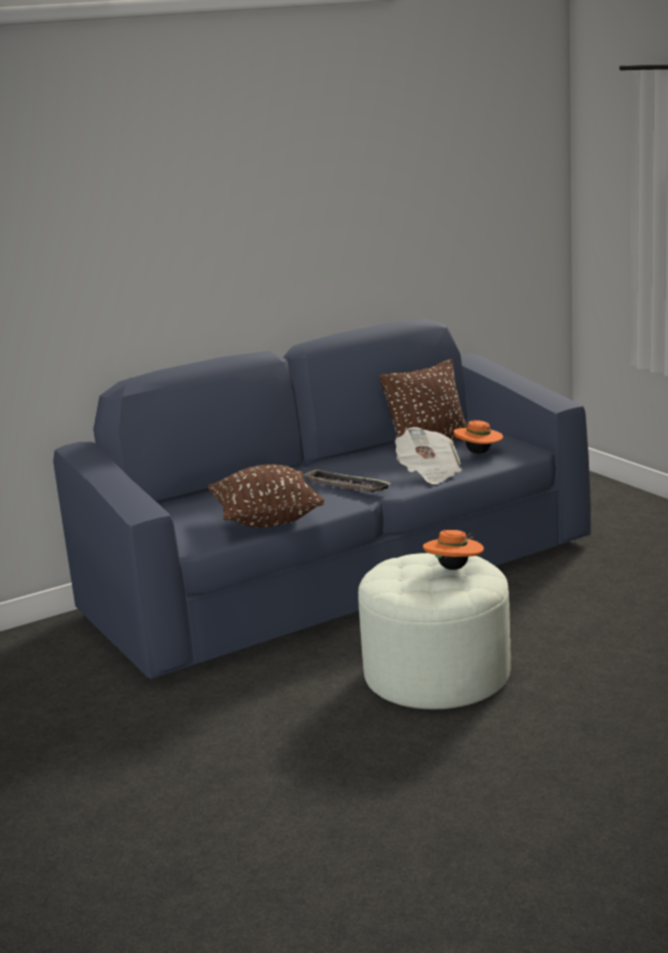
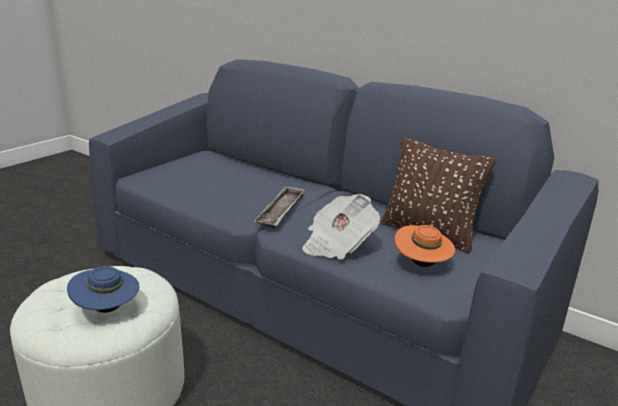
camera: 65 degrees right, 5 degrees up
brown pillow [208,464,325,528] -> none
orange hat [423,530,484,570] -> blue hat [67,266,139,313]

